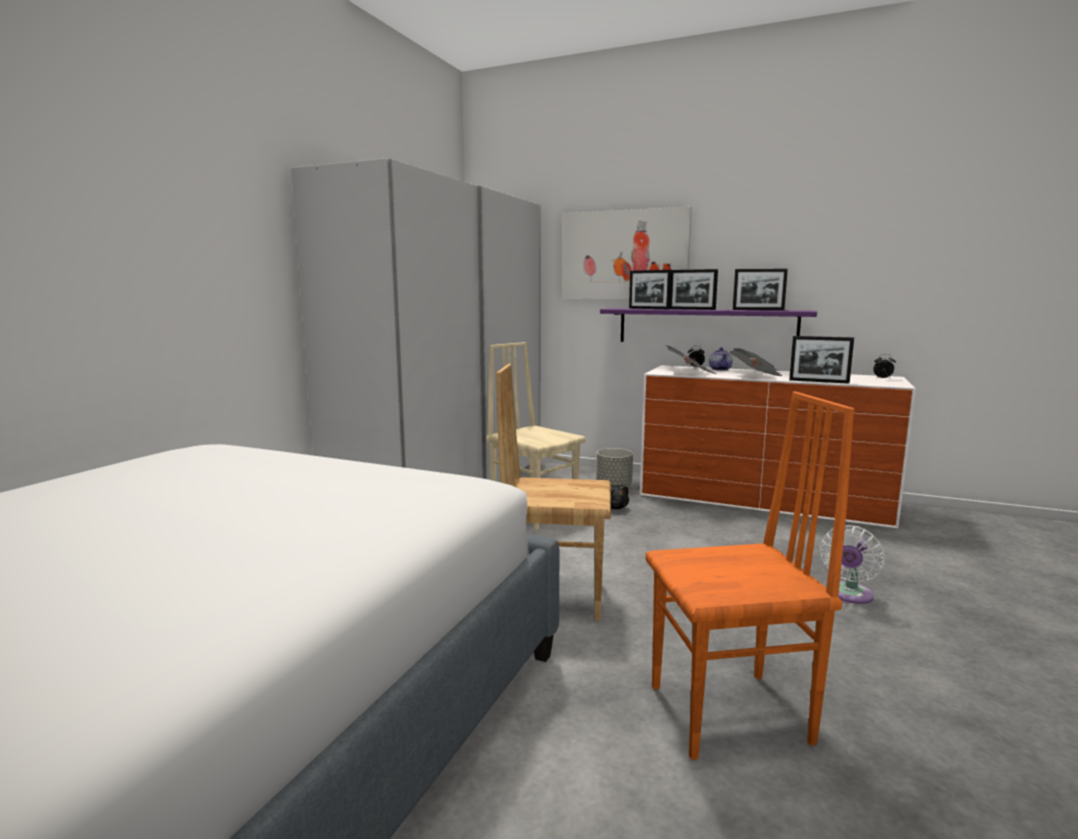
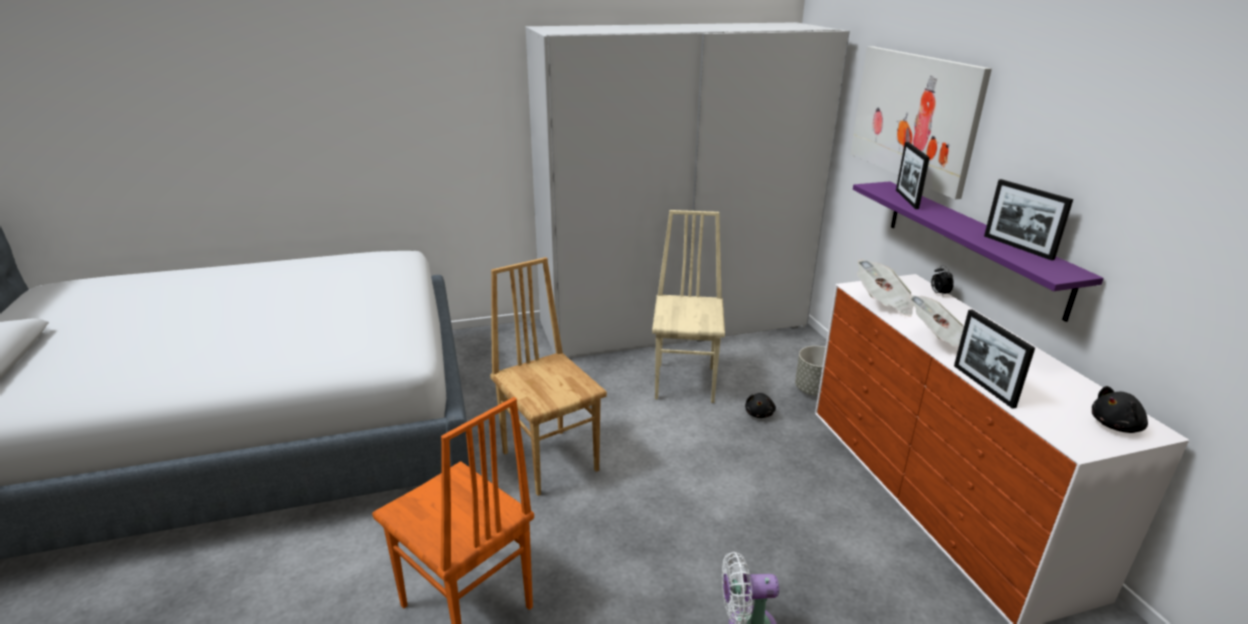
camera: 50 degrees right, 15 degrees up
picture frame [670,269,718,310] -> none
teapot [709,347,733,371] -> none
alarm clock [873,354,896,379] -> black plush toy [1092,386,1148,433]

